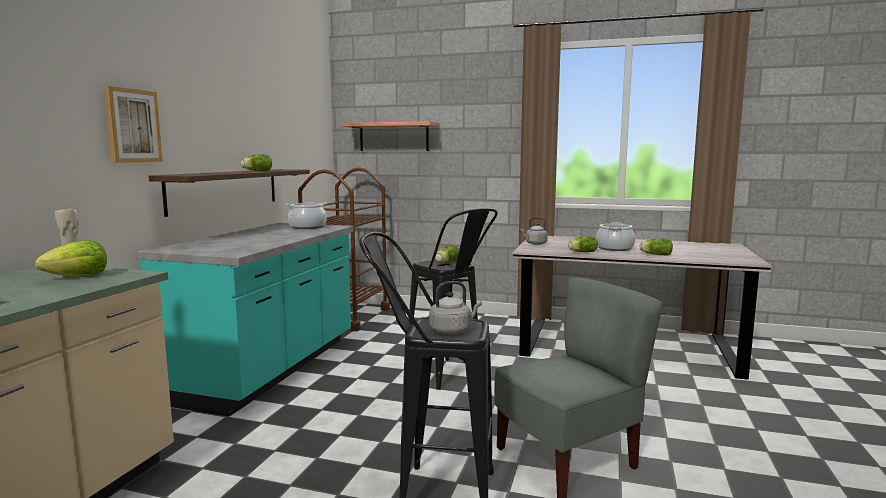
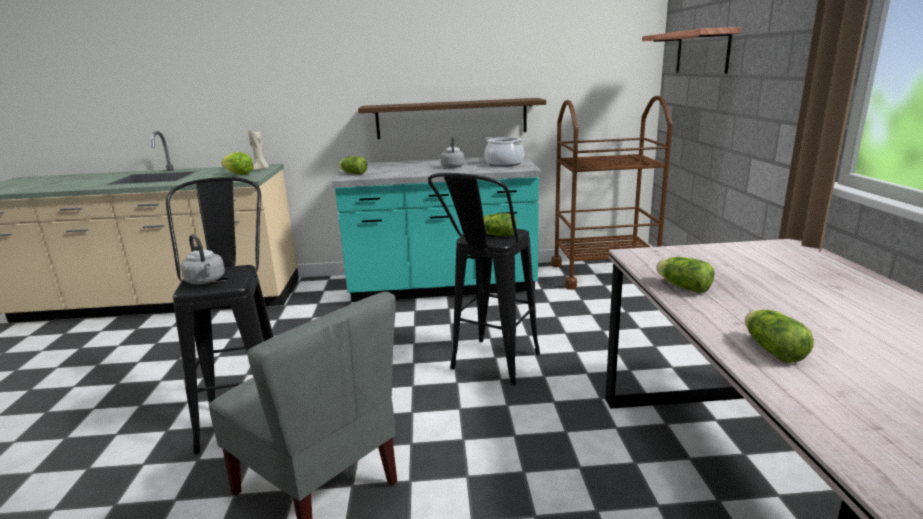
camera: 70 degrees right, 10 degrees up
picture [104,86,163,163] -> none
lettuce [240,154,272,171] -> lettuce moved to [338,156,368,174]
grey kettle [521,217,548,245] -> grey kettle moved to [440,137,465,168]
cooking pot [596,222,635,251] -> none

